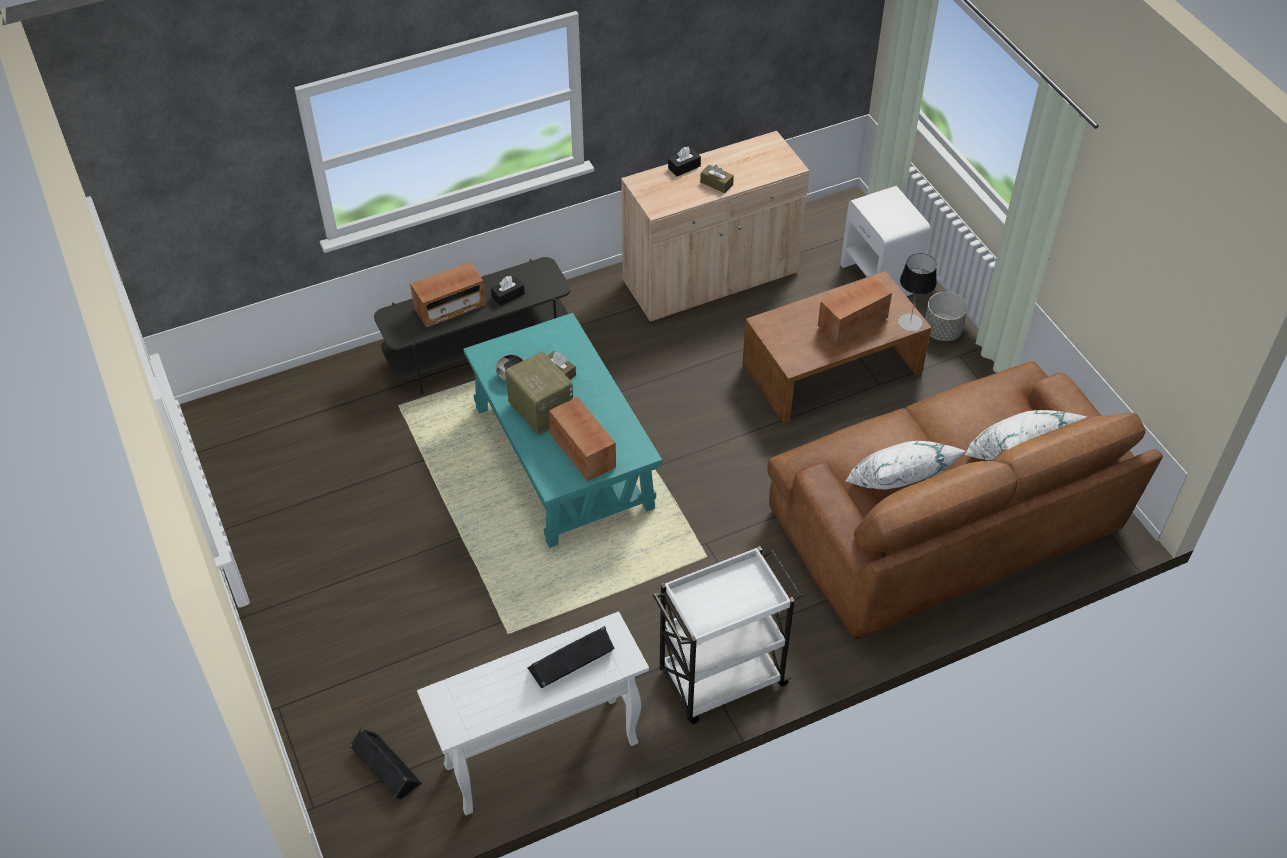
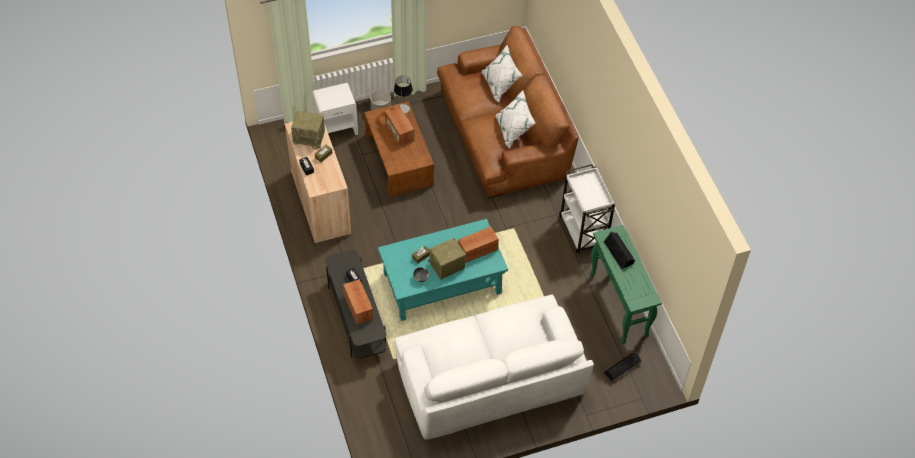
camera: 85 degrees left, 5 degrees up
white console table [417,611,649,815] -> green console table [590,225,662,344]
none -> radio [291,111,325,149]
none -> white sofa [394,295,594,440]

